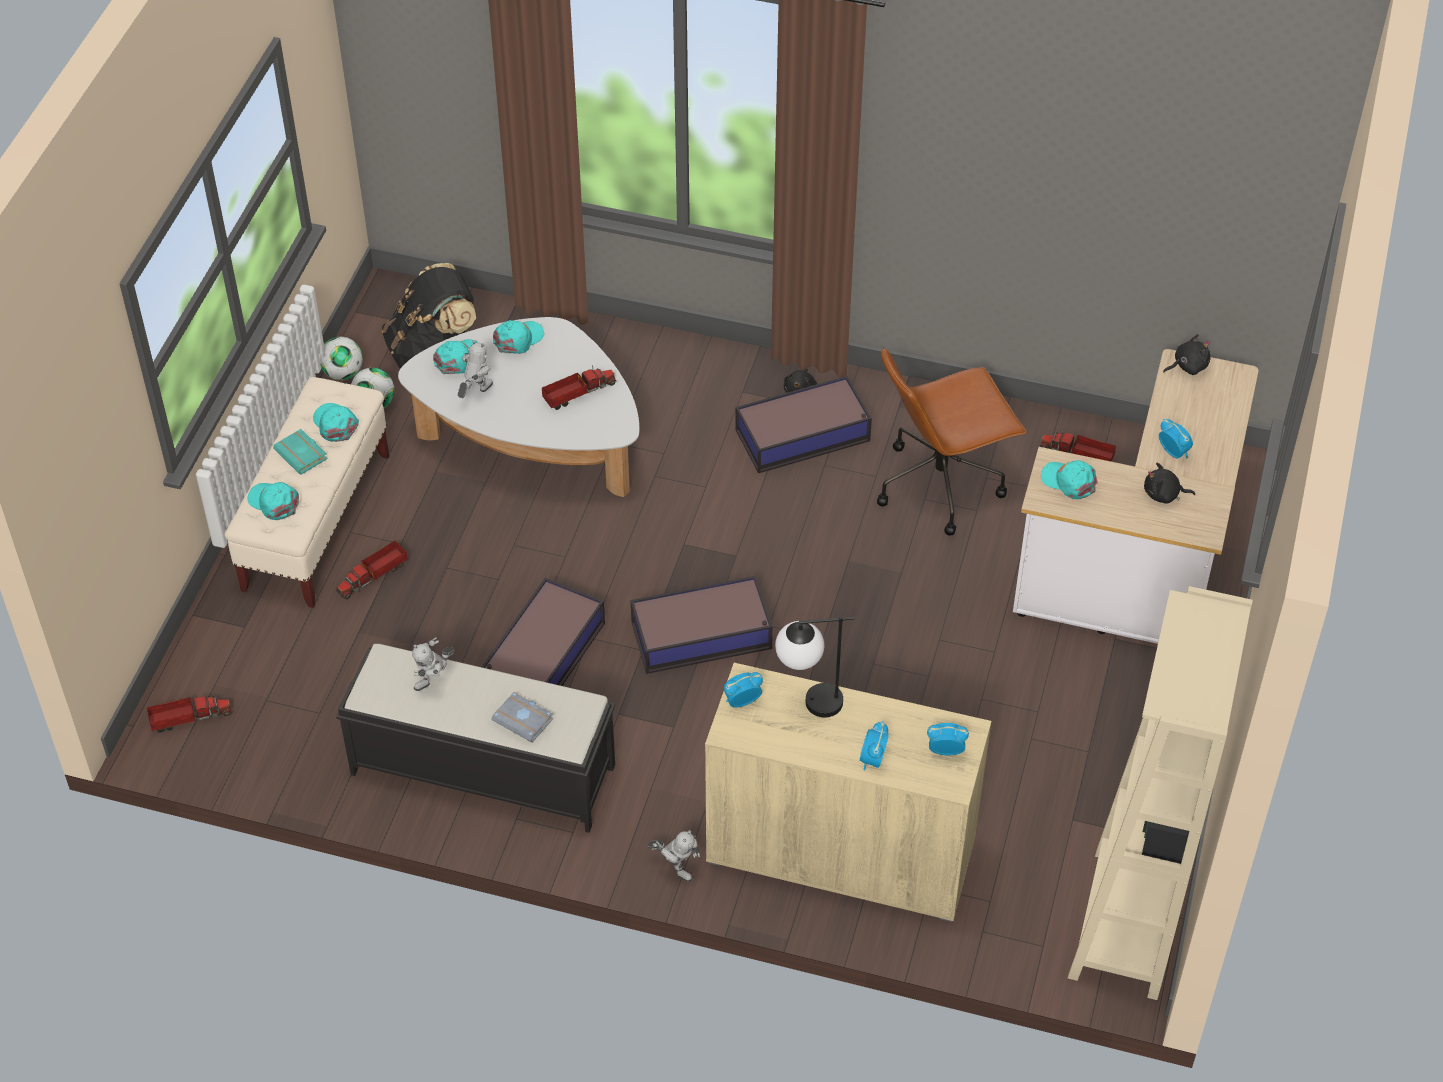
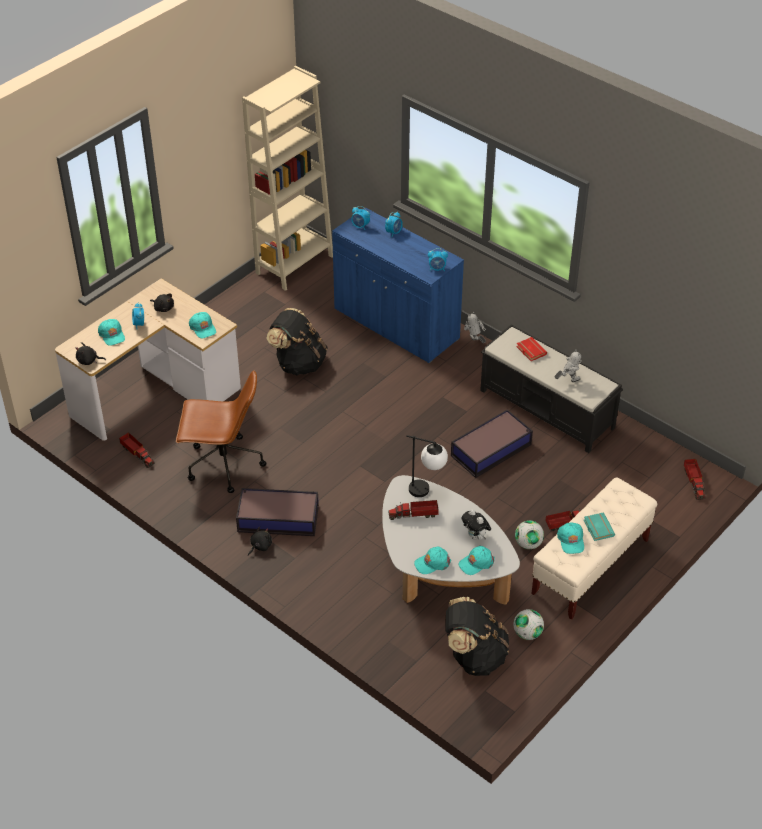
camera: 155 degrees left, 5 degrees down
toy truck [147,693,232,733] -> toy truck turned 105 degrees counterclockwise [684,459,705,500]
turquoise cap [247,482,299,520] -> turquoise cap moved to [98,319,125,346]
football [321,337,363,380] -> football moved to [515,520,544,549]
toy robot [458,340,493,398] -> plush toy [462,509,491,540]
grey book [491,692,553,742] -> red book [516,337,547,361]
storage box [631,576,773,674] -> none
beige cabinet [705,663,991,922] -> blue cabinet [332,208,464,363]
table lamp [775,616,855,718] -> table lamp moved to [406,435,448,497]
none -> black backpack [266,308,328,375]

